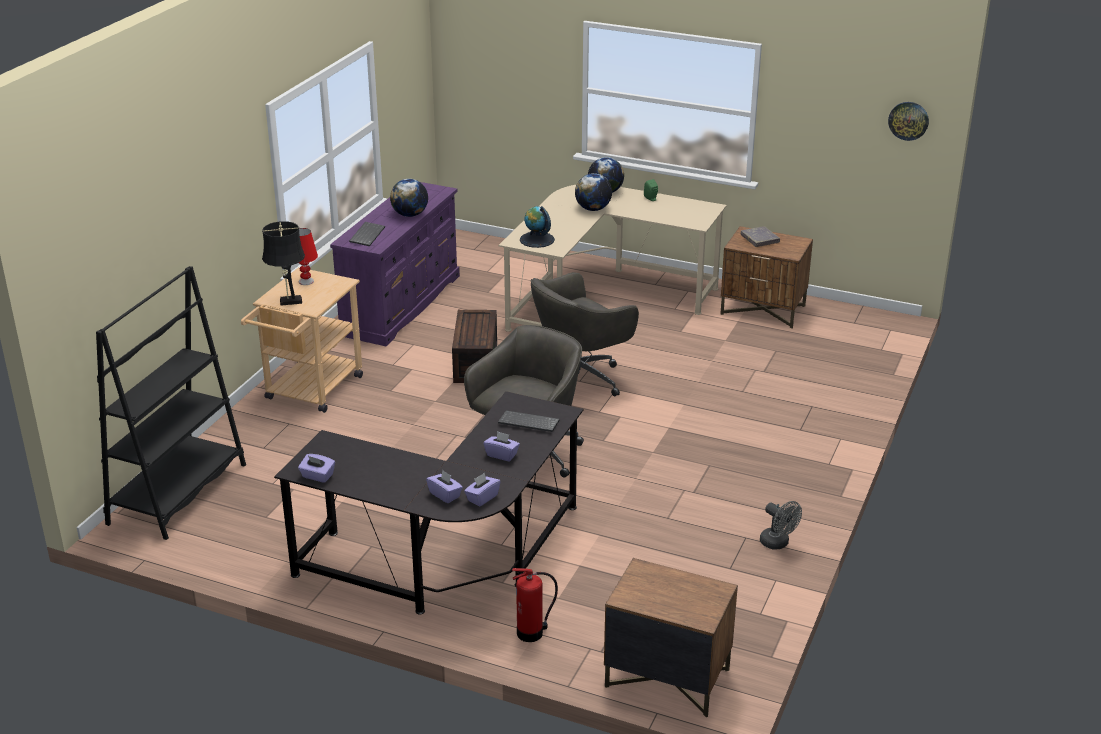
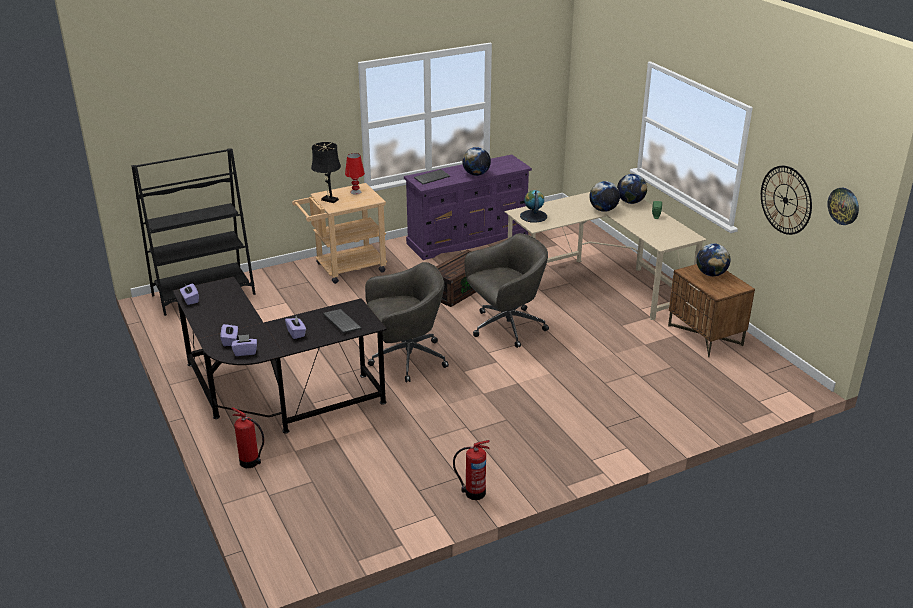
camera: 40 degrees right, 0 degrees up
grey office chair [531,272,639,396] -> grey office chair turned 150 degrees clockwise [465,233,549,348]
brown nightstand [604,558,738,718] -> none
grey book [741,226,780,247] -> globe [696,243,730,276]
grey fan [760,501,802,550] -> fire extinguisher [453,440,490,500]
none -> wall clock [761,166,812,235]

